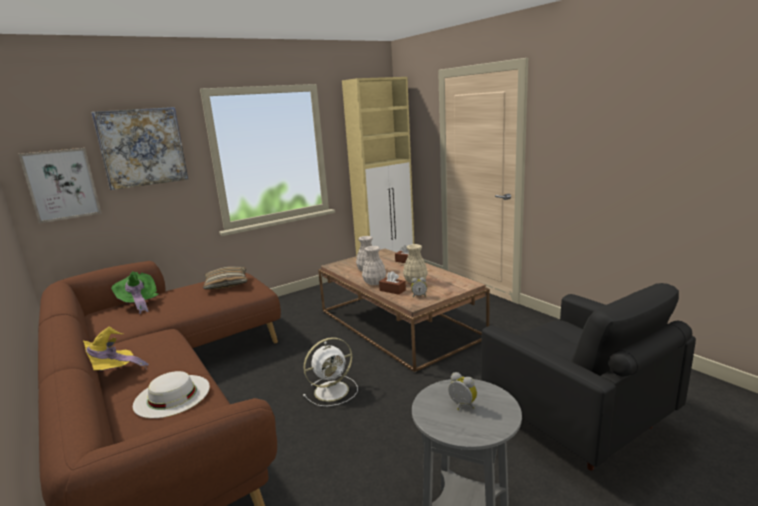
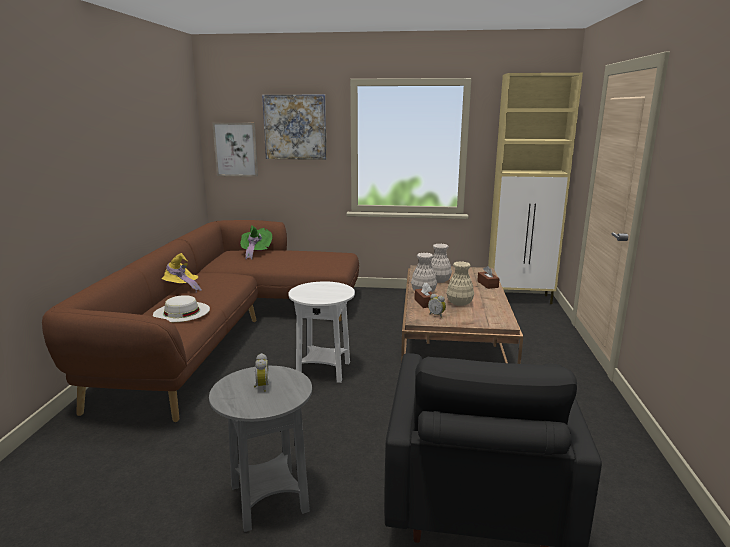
camera: 40 degrees right, 0 degrees up
pillow [203,267,248,289] -> none
white fan [303,337,358,406] -> white side table [288,281,355,383]

